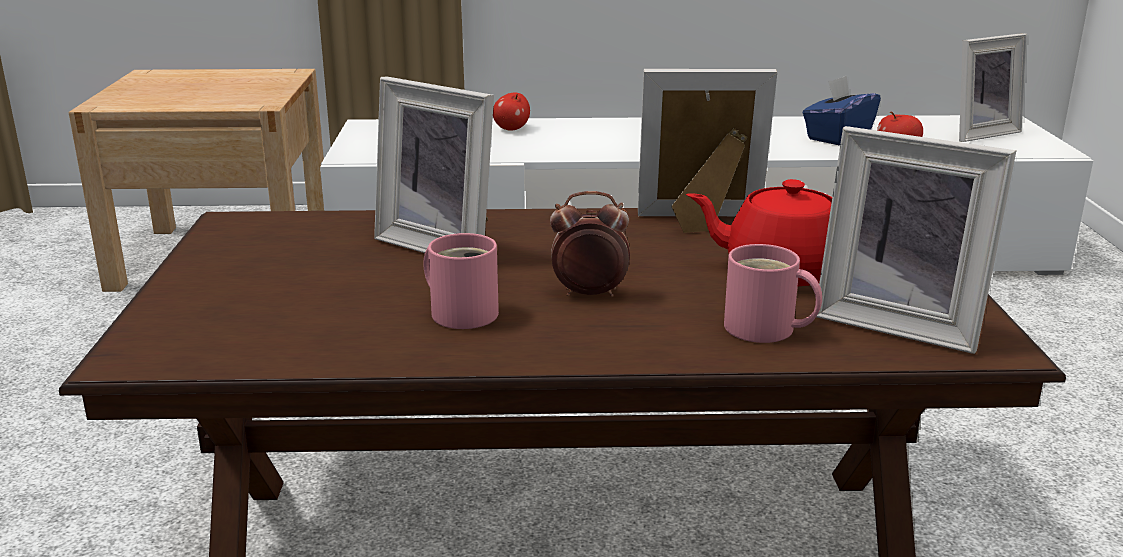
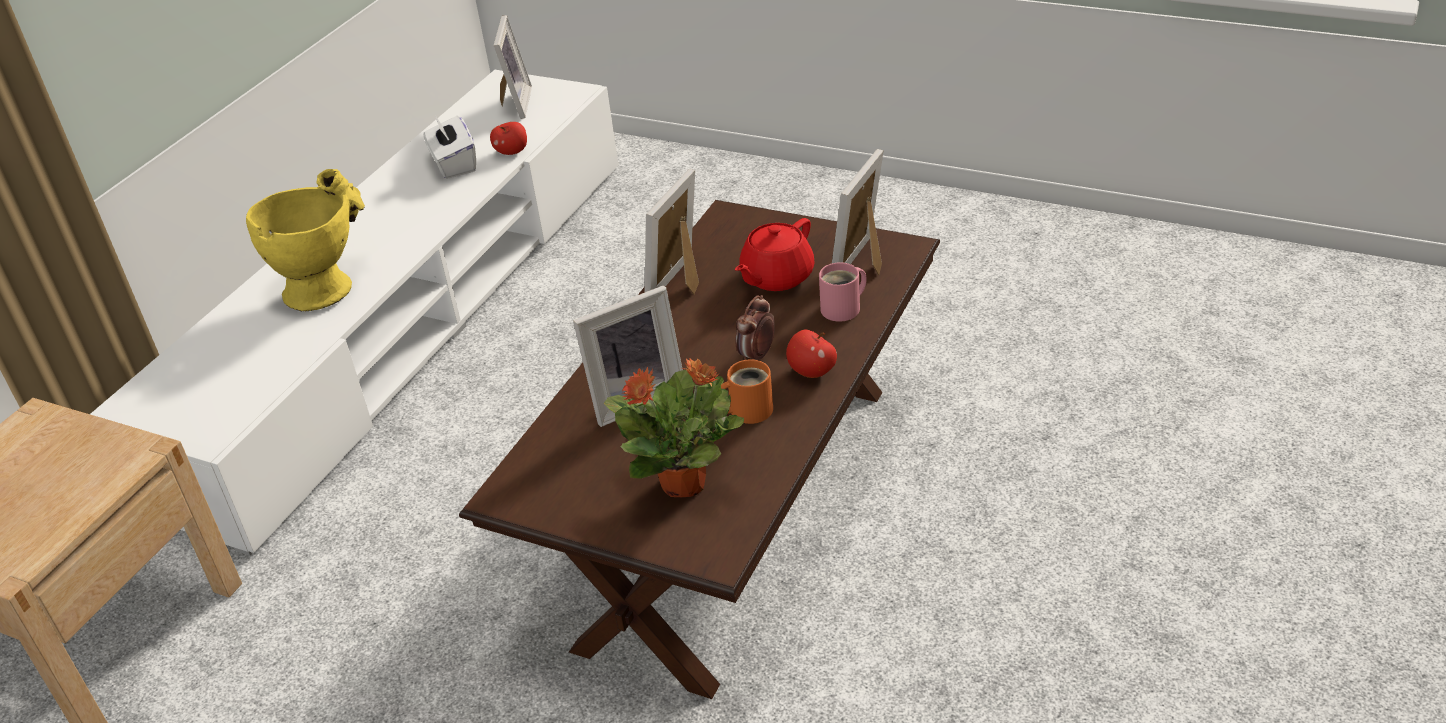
camera: 60 degrees left, 15 degrees up
pink mug [423,233,499,329] -> orange mug [721,359,773,424]
apple [493,93,530,131] -> apple moved to [786,330,837,378]
blue tissue box [803,75,881,145] -> white tissue box [423,115,476,179]
picture frame [816,126,1016,354] -> picture frame turned 150 degrees clockwise [832,149,884,275]
none -> yellow vase [246,169,365,311]
none -> potted plant [604,358,744,497]

